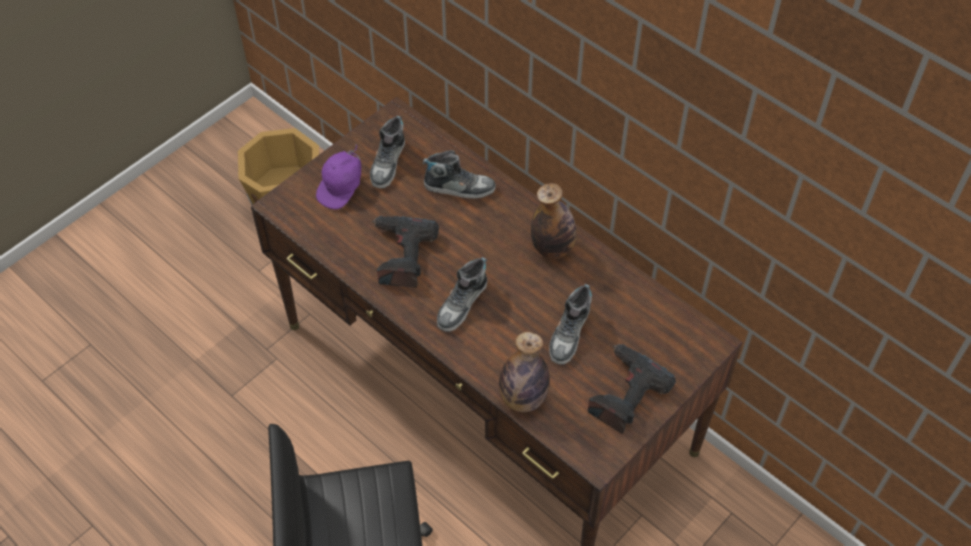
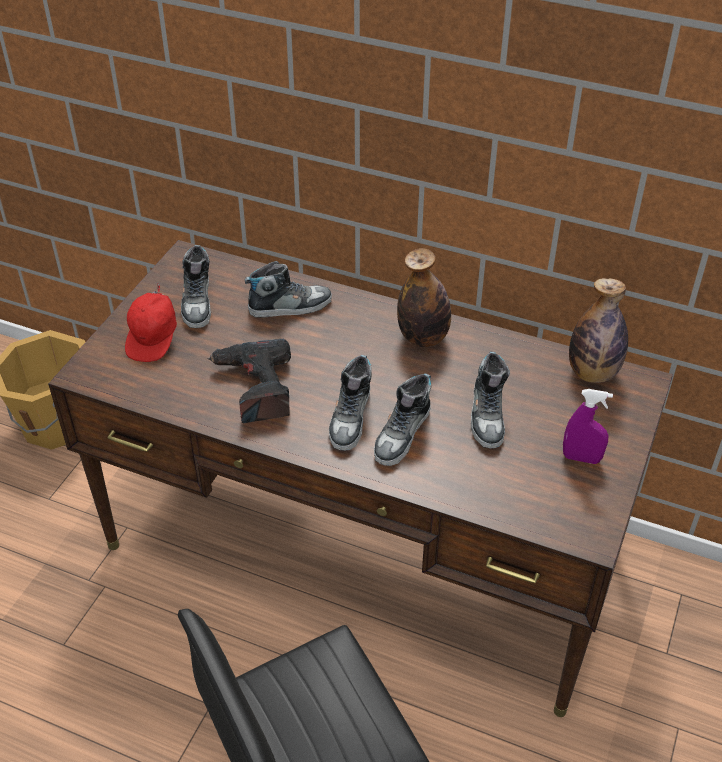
camera: 20 degrees left, 10 degrees down
purple cap [316,145,361,209] -> red cap [125,284,177,362]
bottle [499,332,550,412] -> bottle moved to [569,278,628,383]
power drill [588,344,676,434] -> purple spray bottle [563,389,613,464]
none -> shoe [374,373,432,466]

